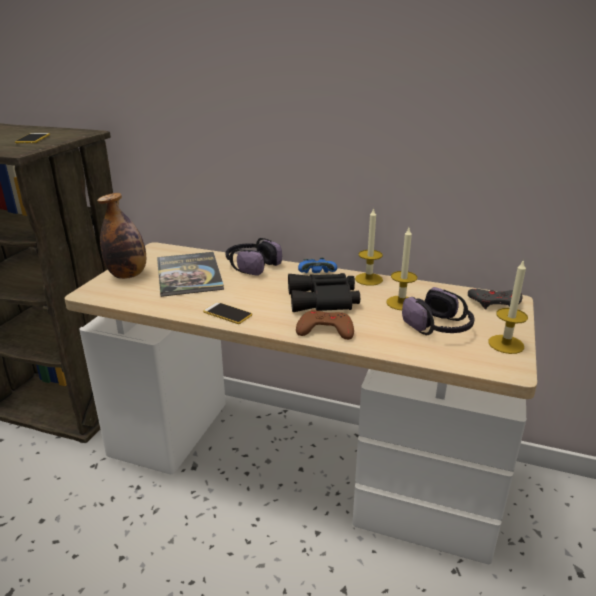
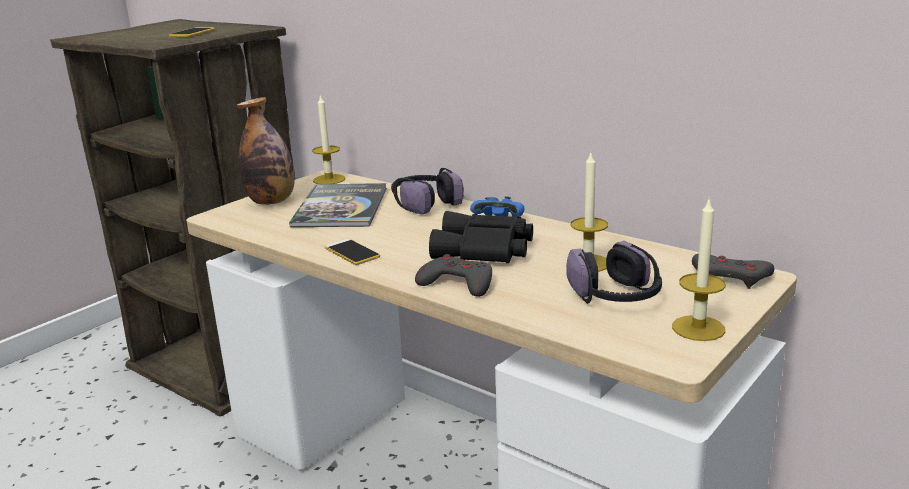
camera: 20 degrees right, 5 degrees down
brown game controller [296,309,354,340] -> grey game controller [415,254,492,297]
candle [355,207,383,286] -> candle moved to [312,94,345,184]

